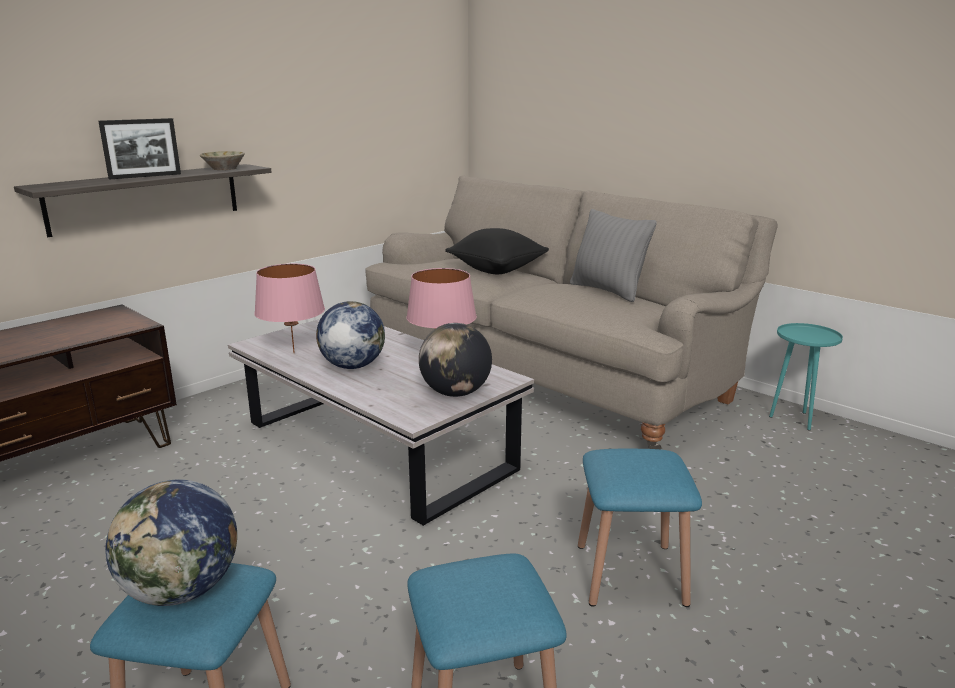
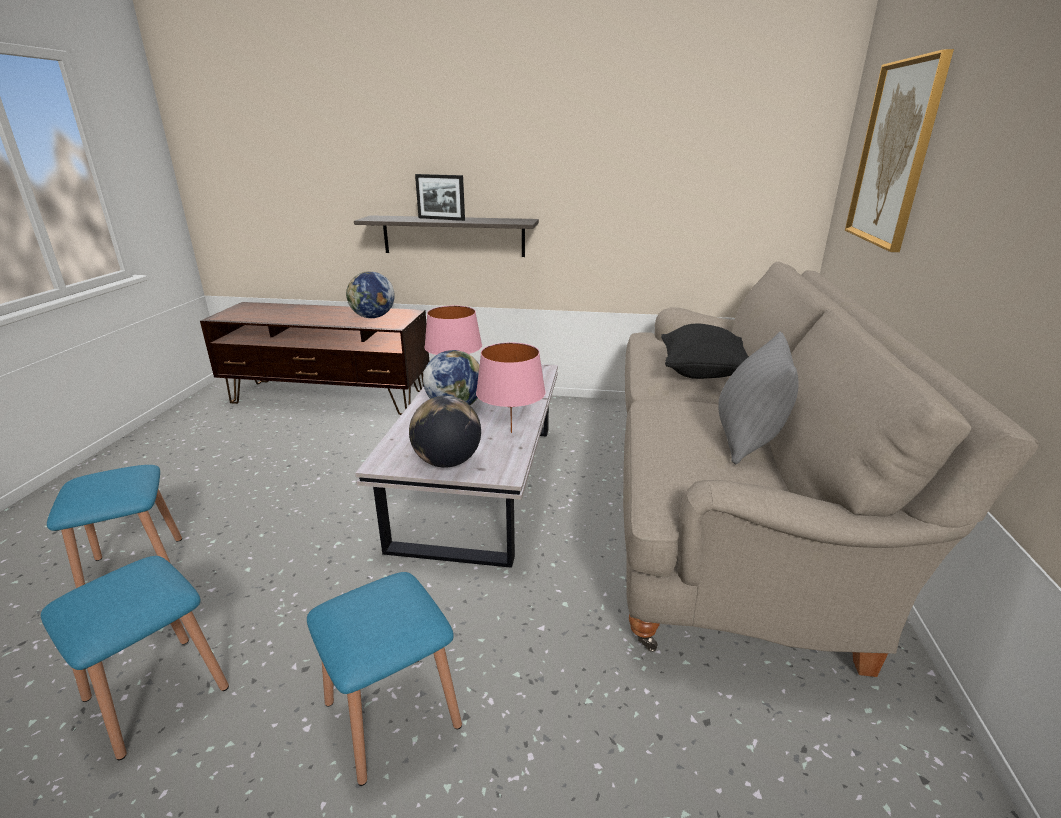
camera: 55 degrees right, 5 degrees up
globe [105,479,237,606] -> globe moved to [346,271,395,318]
beige bowl [200,151,245,170] -> none
turquoise side table [769,323,843,430] -> none
none -> picture [845,49,954,252]

